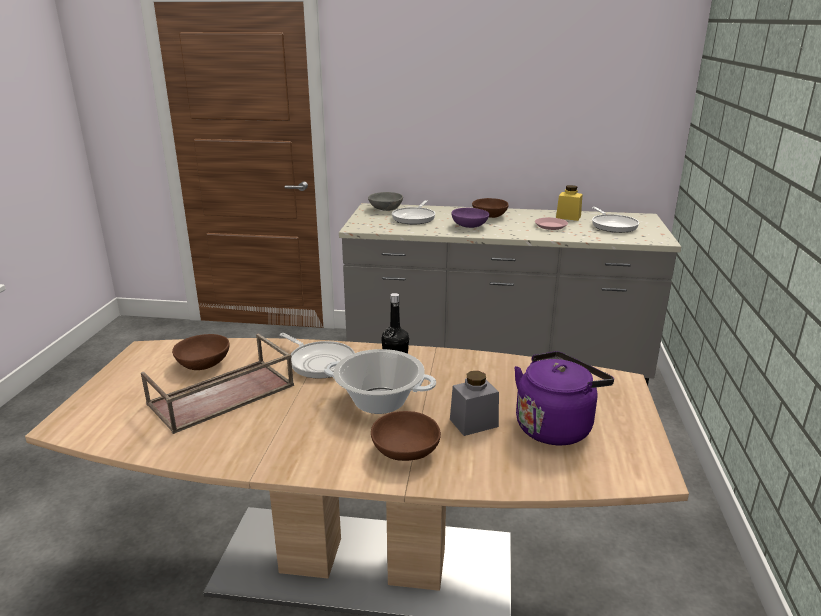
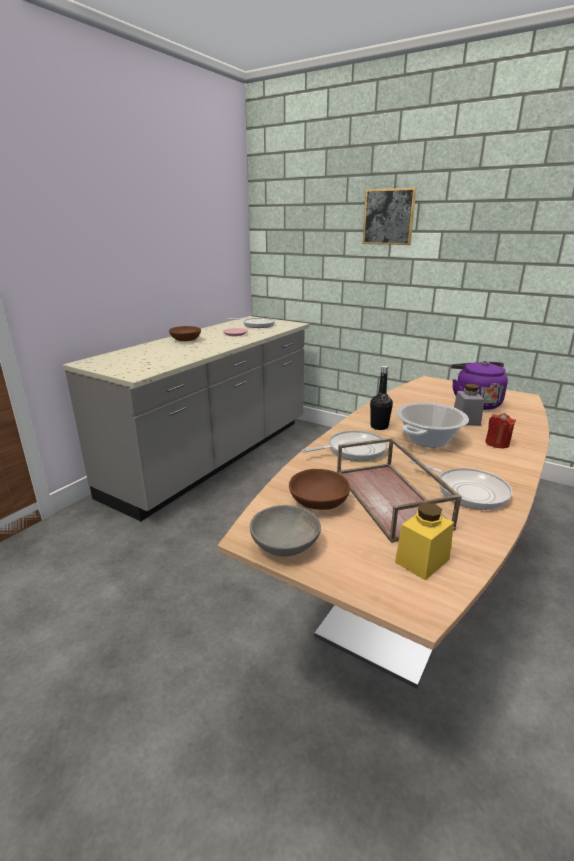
camera: 65 degrees left, 0 degrees up
grey bowl [368,192,403,211] -> grey bowl moved to [250,505,321,556]
brown bowl [371,411,441,461] -> red candle [485,413,516,448]
frying pan [392,200,435,224] -> frying pan moved to [409,459,513,510]
purple bowl [451,208,489,228] -> none
yellow jar [556,185,583,221] -> yellow jar moved to [395,502,454,580]
none -> picture [362,188,416,245]

